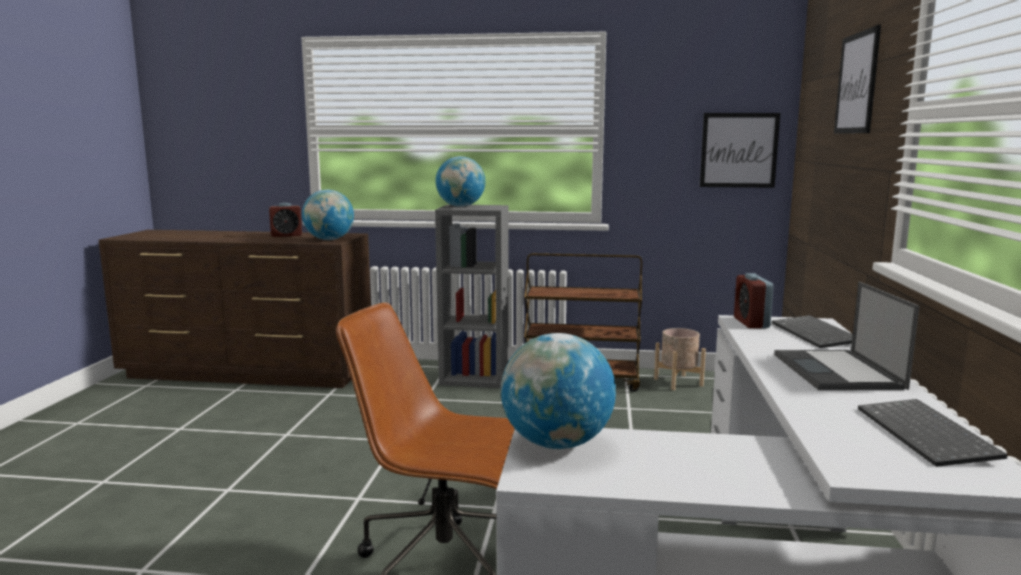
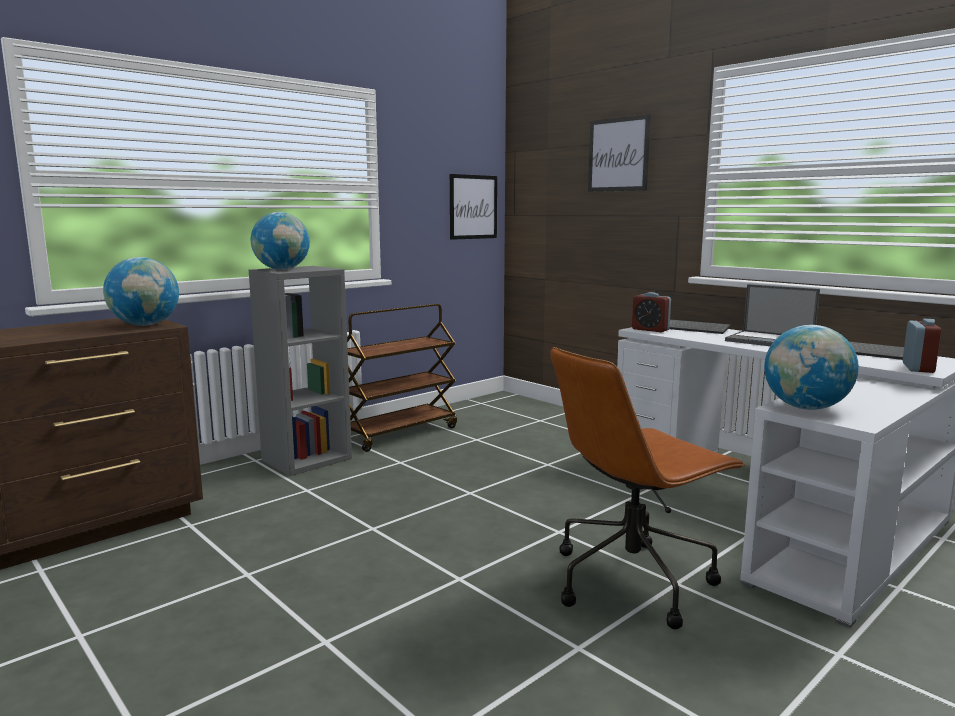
camera: 50 degrees left, 0 degrees up
alarm clock [269,203,302,237] -> alarm clock moved to [903,319,941,373]
beige planter [654,328,706,390] -> none

